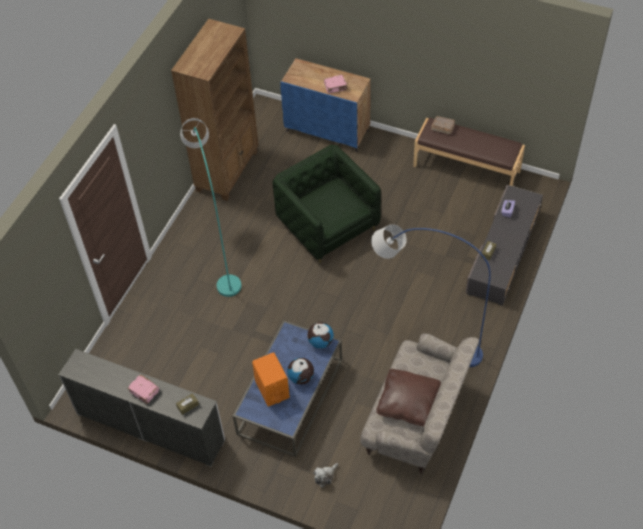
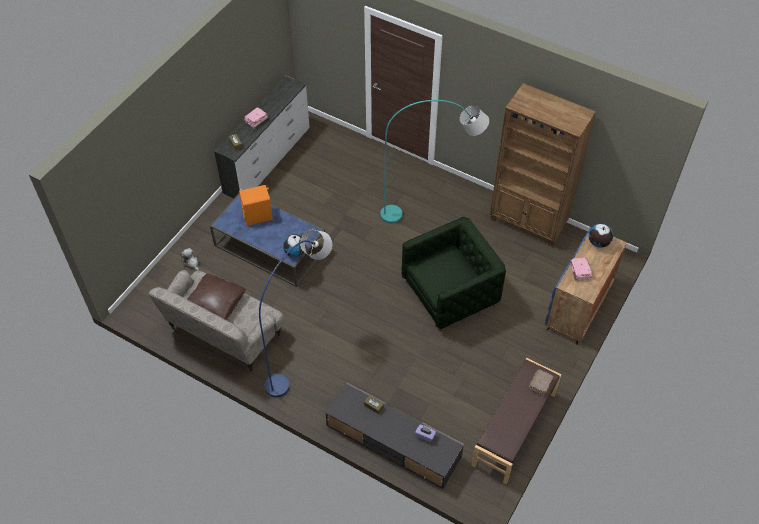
camera: 95 degrees right, 0 degrees up
globe [287,358,314,385] -> globe moved to [589,223,613,248]

